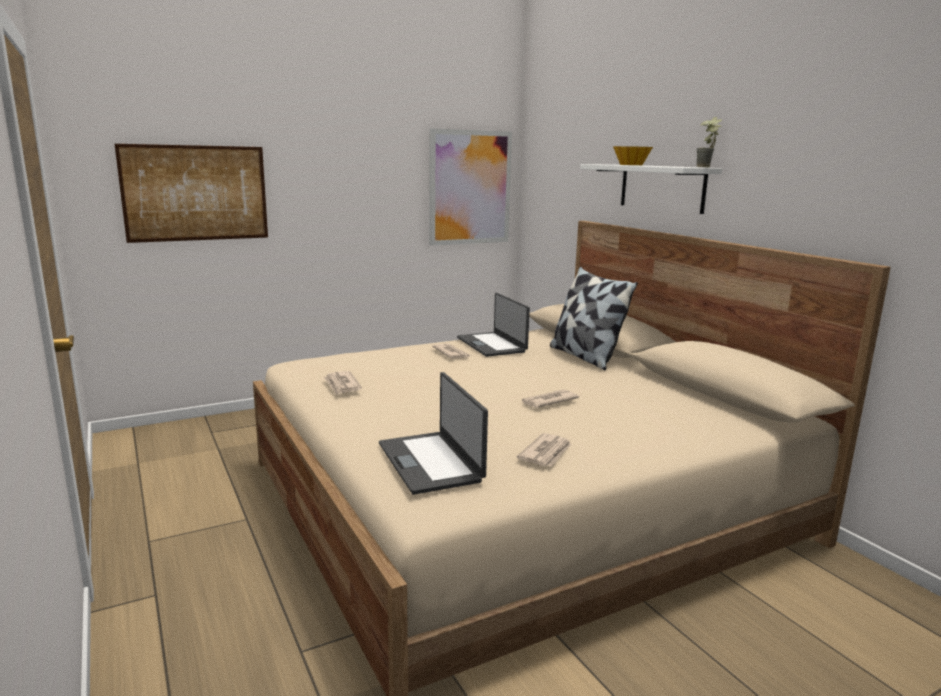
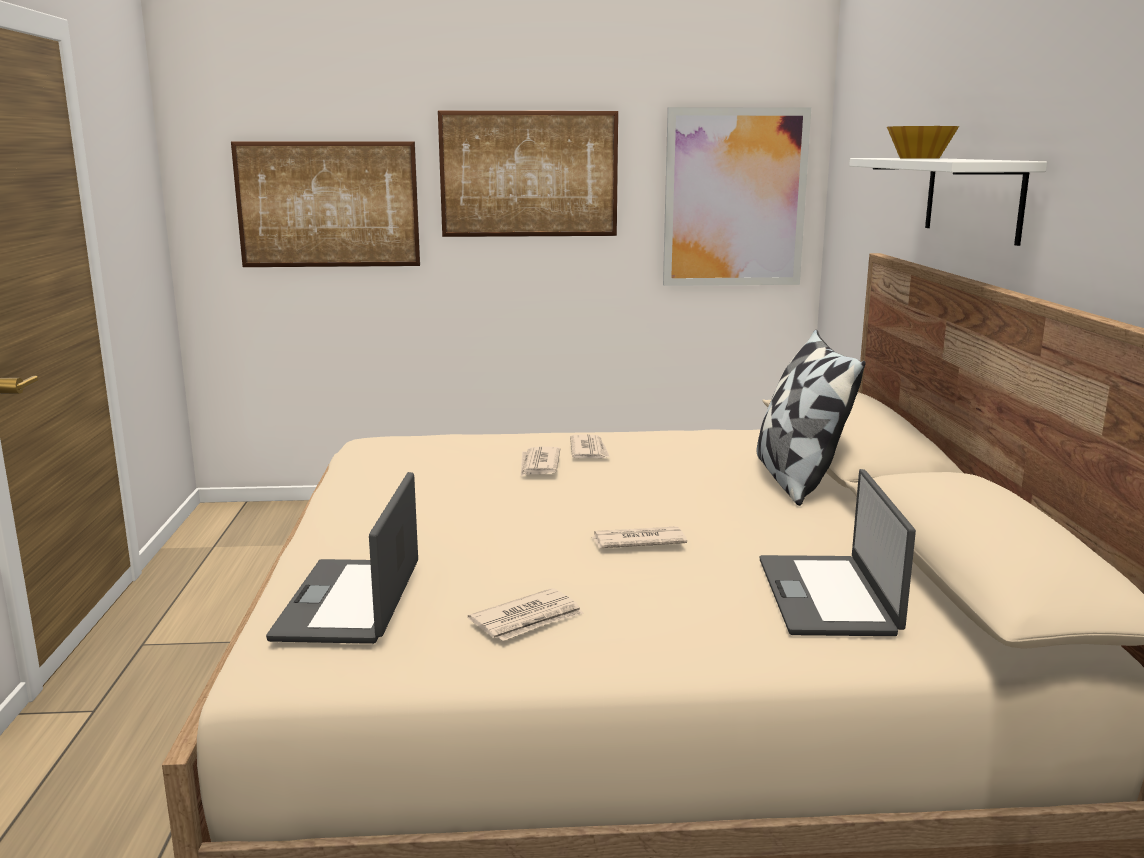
camera: 25 degrees right, 0 degrees up
newspaper [323,371,362,395] -> newspaper moved to [521,447,560,476]
laptop [457,293,530,357] -> laptop moved to [760,469,916,636]
potted plant [696,117,722,167] -> none
none -> picture [438,111,618,237]

